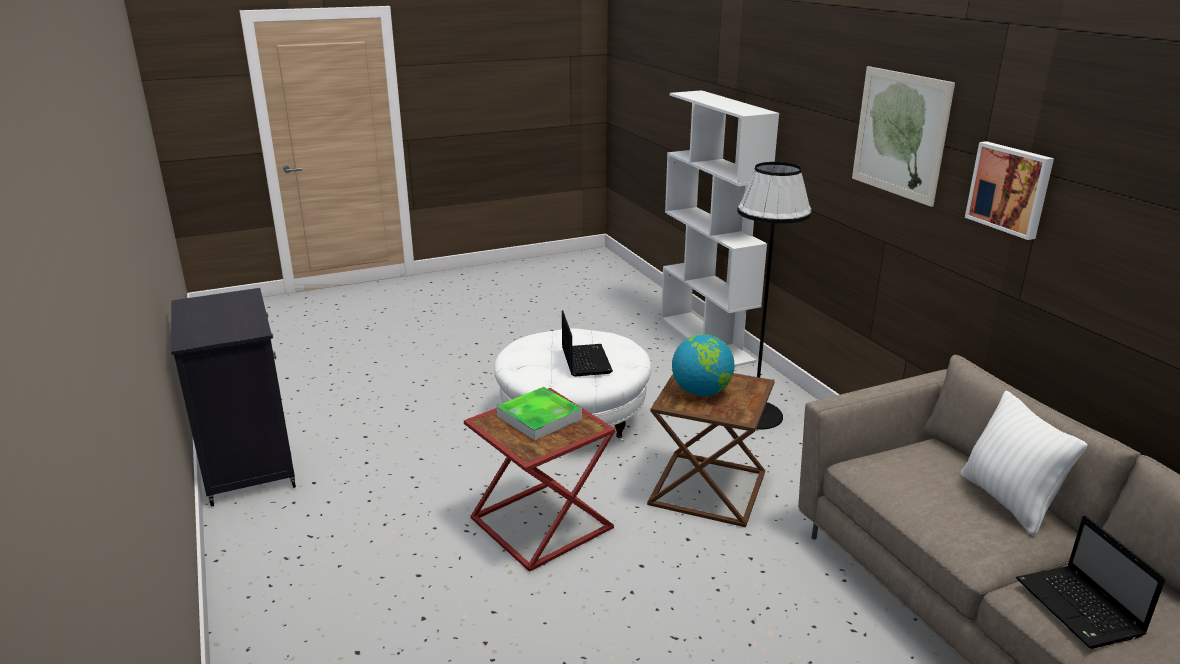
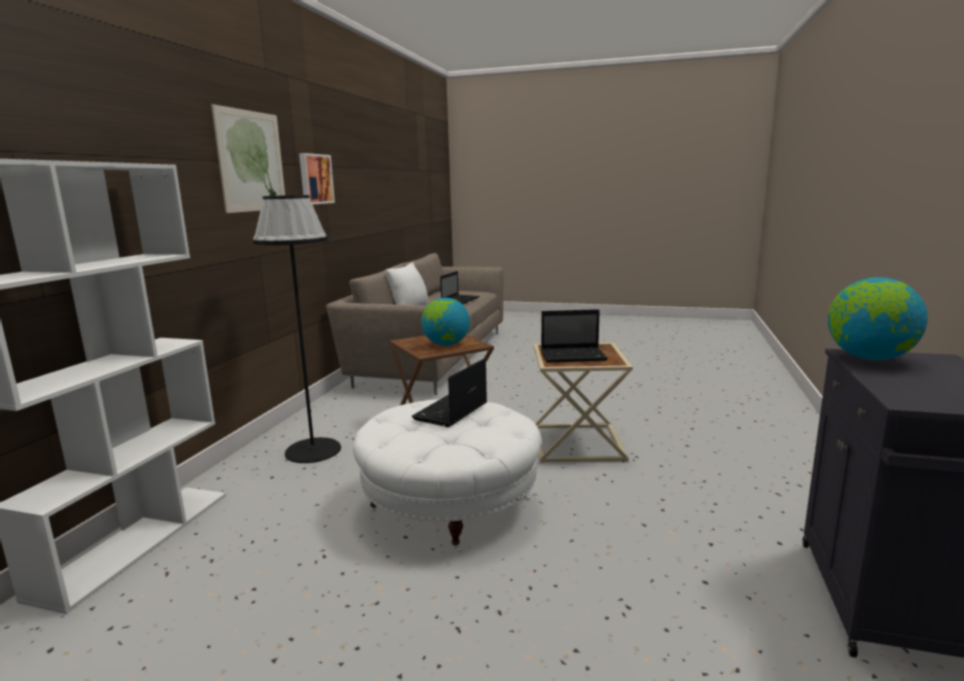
camera: 140 degrees left, 10 degrees down
red side table [464,388,615,572] -> beige side table [534,343,633,463]
tray [497,387,582,440] -> laptop [541,309,608,363]
none -> globe [828,277,928,360]

